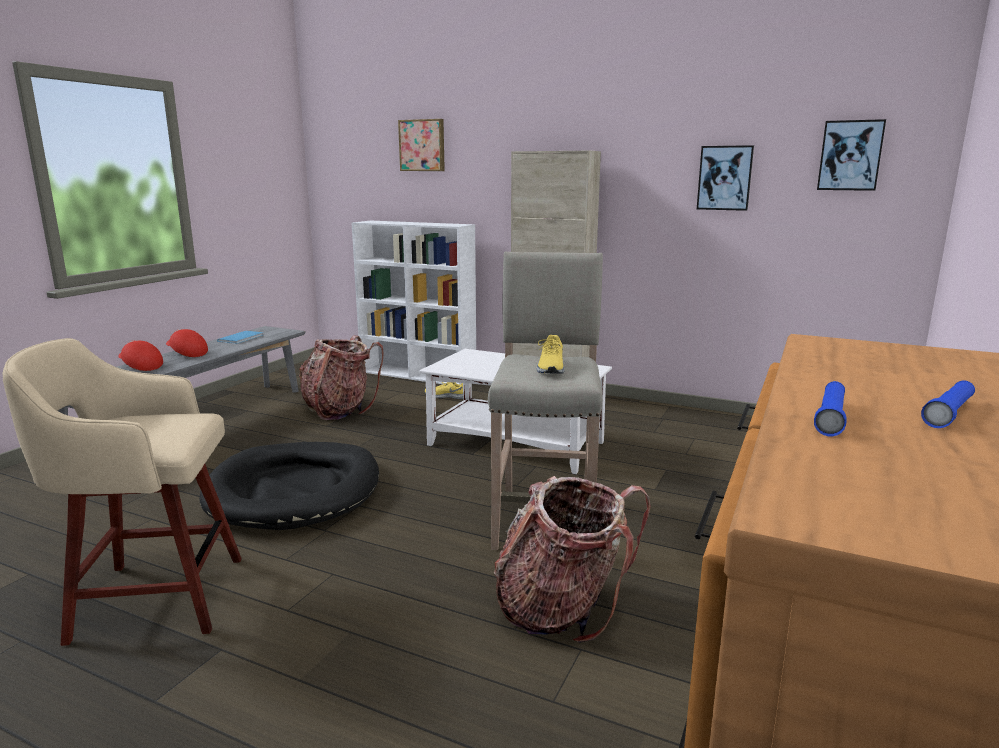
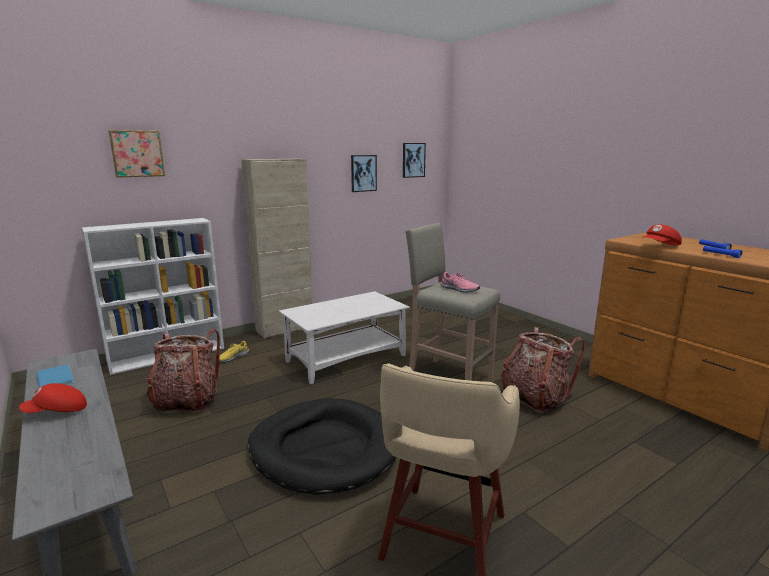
camera: 60 degrees left, 0 degrees up
red cap [118,340,163,371] -> red cap moved to [642,224,682,246]
yellow shoe [536,335,565,374] -> pink shoe [441,272,480,292]

